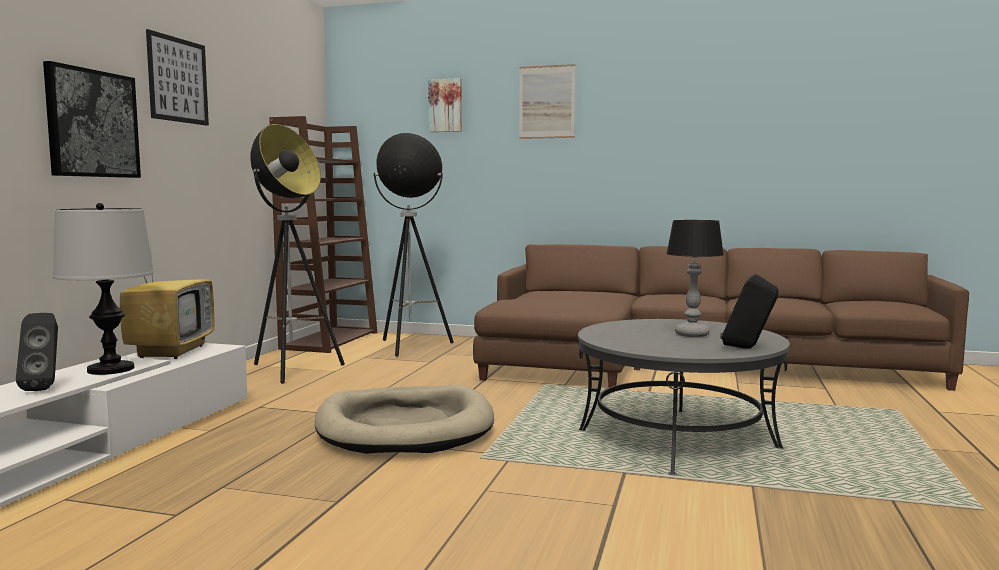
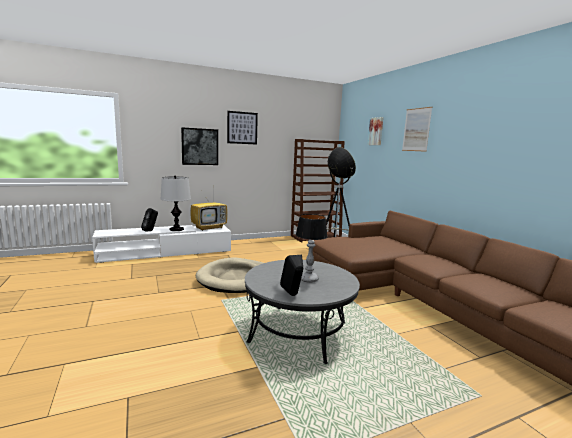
camera: 50 degrees right, 5 degrees up
floor lamp [250,124,345,384] -> none

